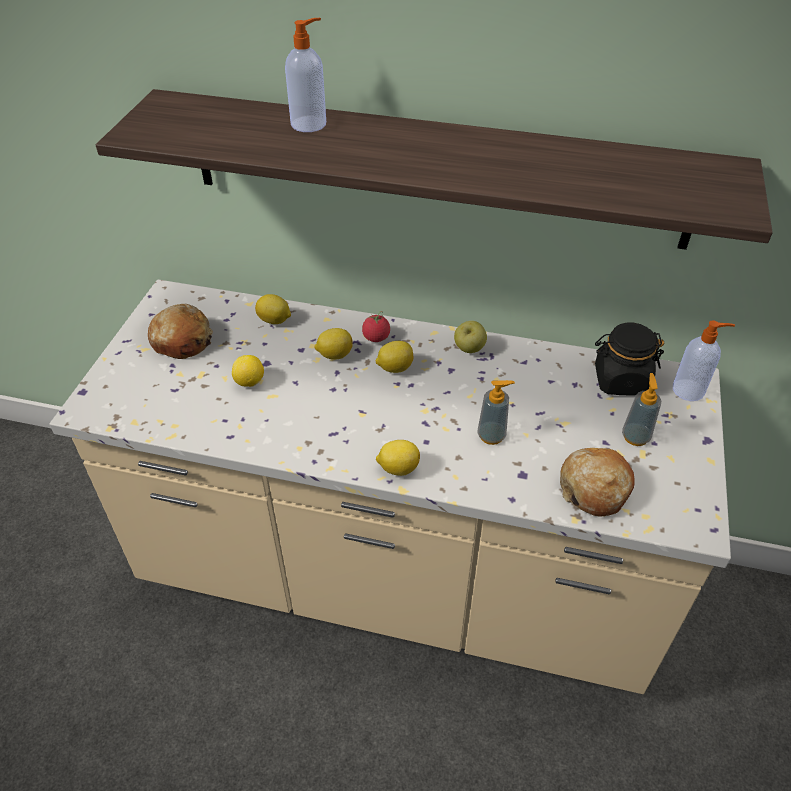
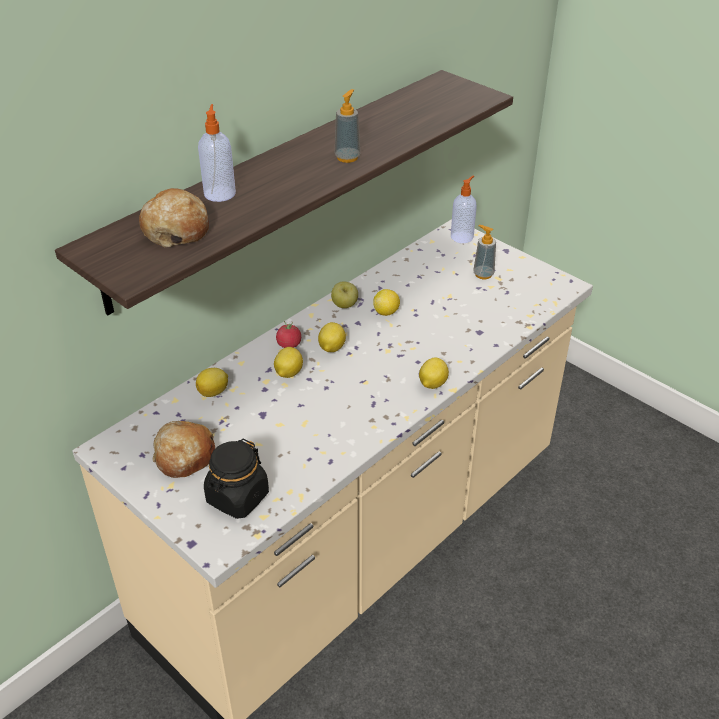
camera: 60 degrees left, 5 degrees down
lemon [232,355,264,387] -> lemon moved to [373,289,400,316]
soap dispenser [477,380,515,445] -> soap dispenser moved to [335,89,360,163]
bread [560,448,635,517] -> bread moved to [139,188,209,247]
black jar [595,323,664,396] -> black jar moved to [204,439,269,519]

